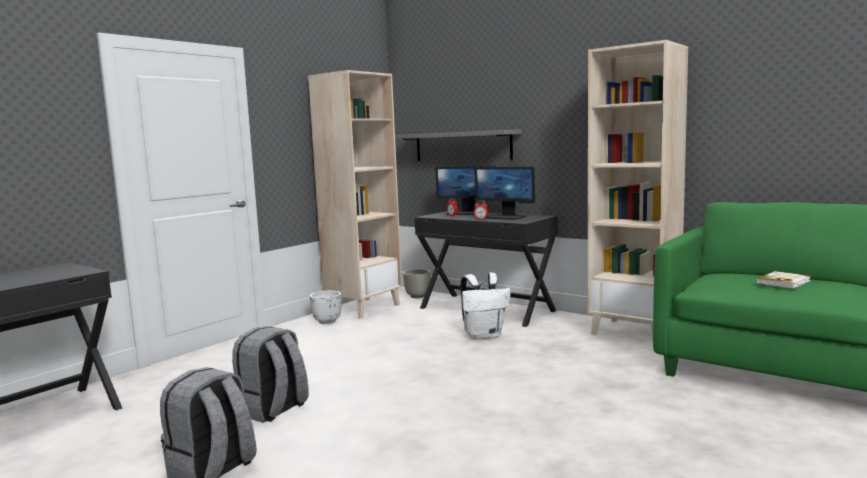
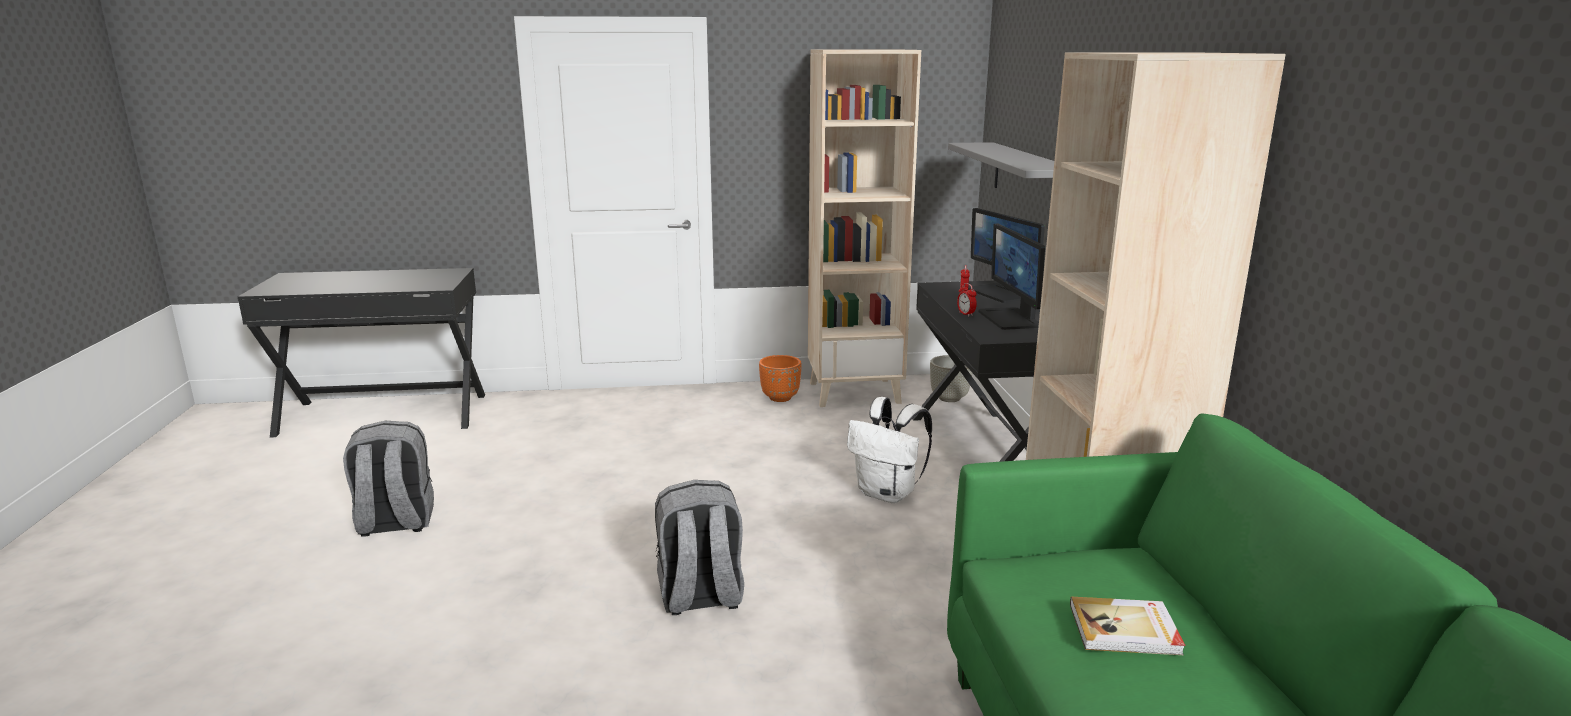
camera: 45 degrees right, 10 degrees up
grey backpack [232,326,309,423] -> grey backpack moved to [655,480,744,615]
white planter [310,290,342,324] -> orange planter [759,355,802,402]

